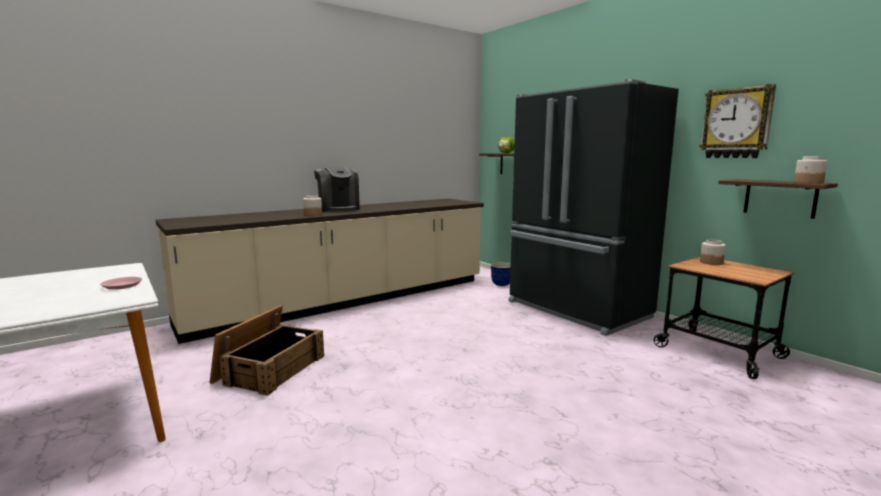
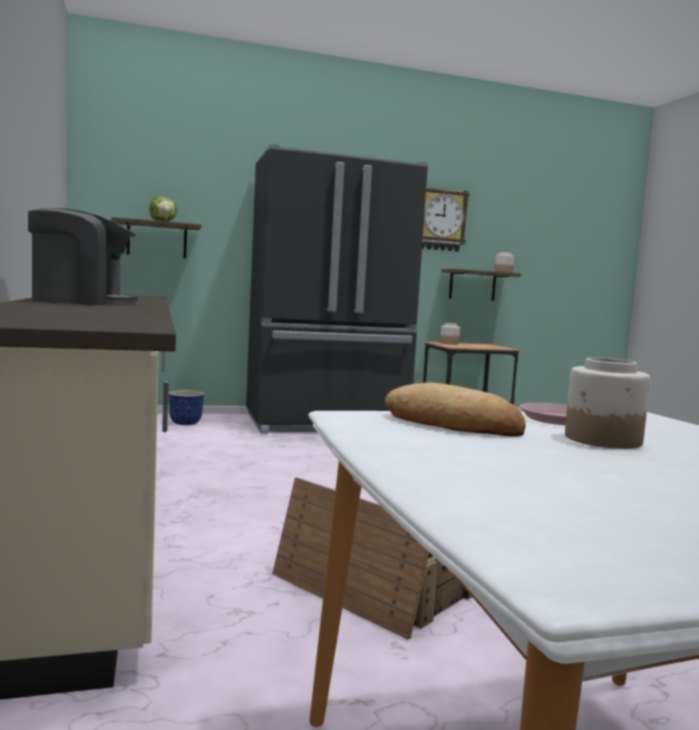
camera: 70 degrees left, 5 degrees down
jar [303,195,322,216] -> jar moved to [565,358,650,449]
none -> bread [385,383,526,437]

